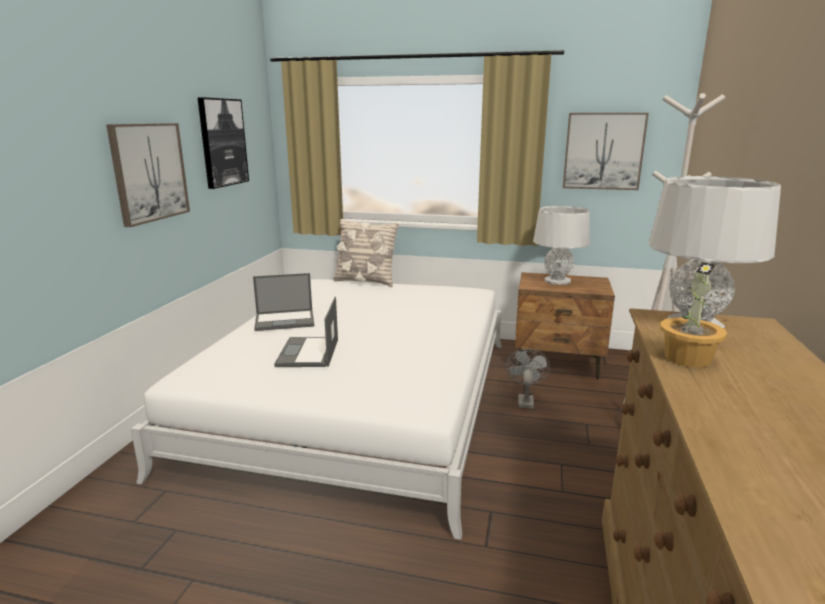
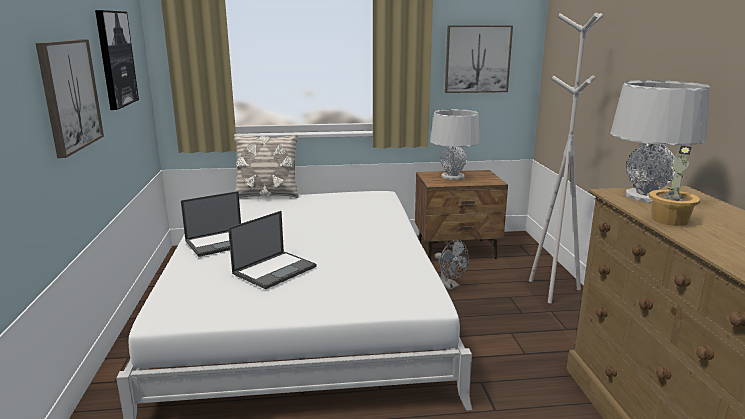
camera: 20 degrees left, 0 degrees up
laptop [274,297,338,367] -> laptop turned 120 degrees counterclockwise [228,211,317,289]
grey fan [506,349,550,409] -> grey fan turned 150 degrees clockwise [435,240,469,290]

